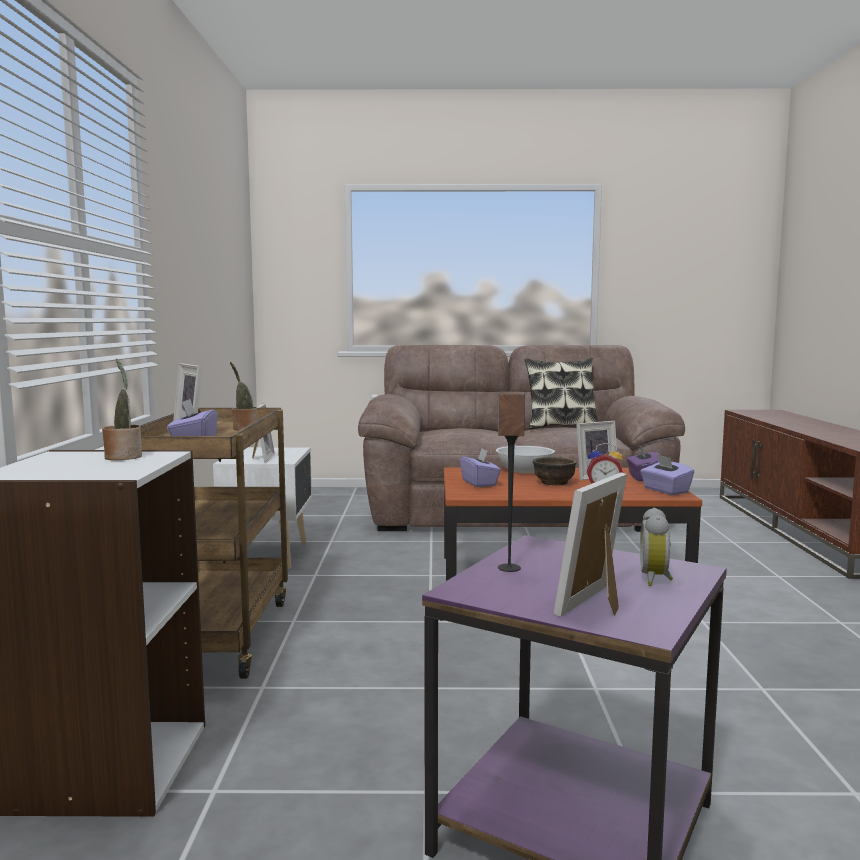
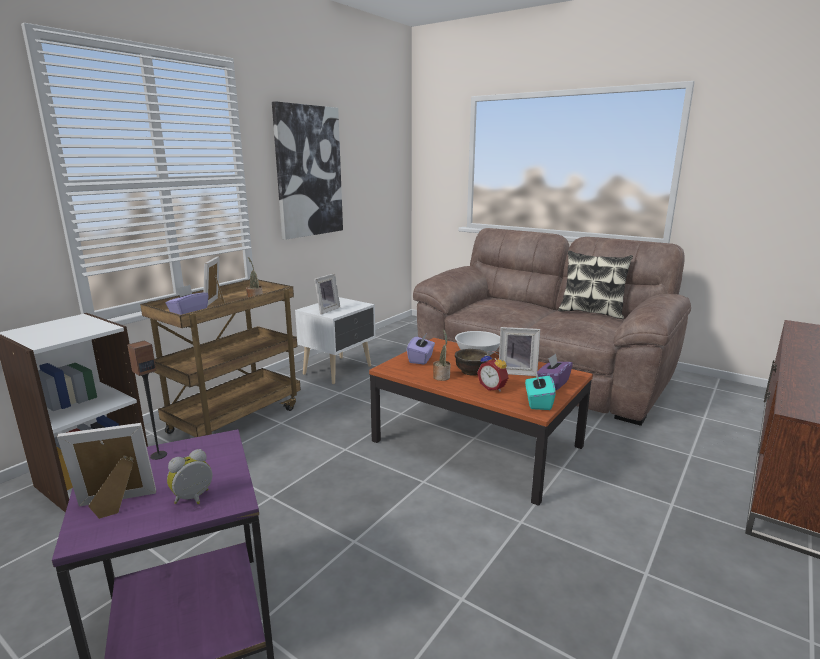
camera: 35 degrees right, 10 degrees up
potted plant [102,358,142,460] -> potted plant moved to [433,329,451,381]
purple tissue box [640,454,694,495] -> turquoise tissue box [525,370,556,410]
none -> picture [272,101,343,240]

